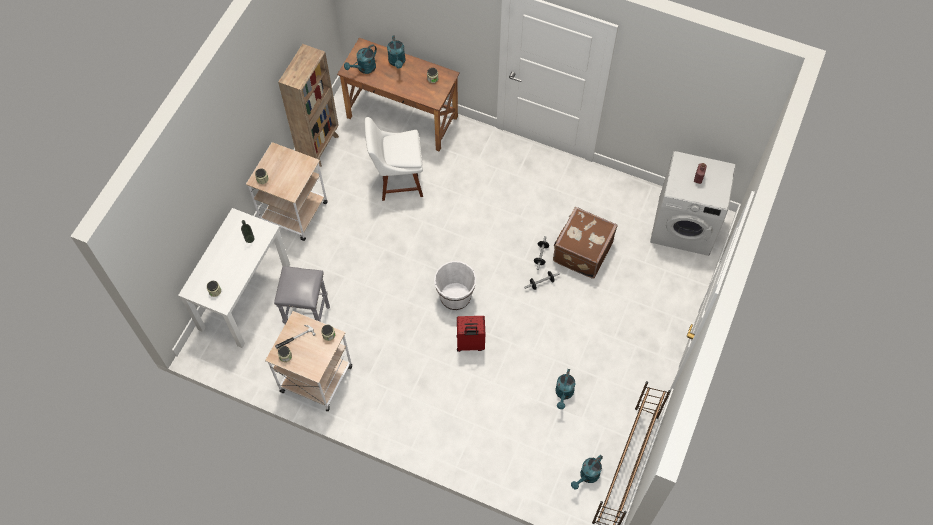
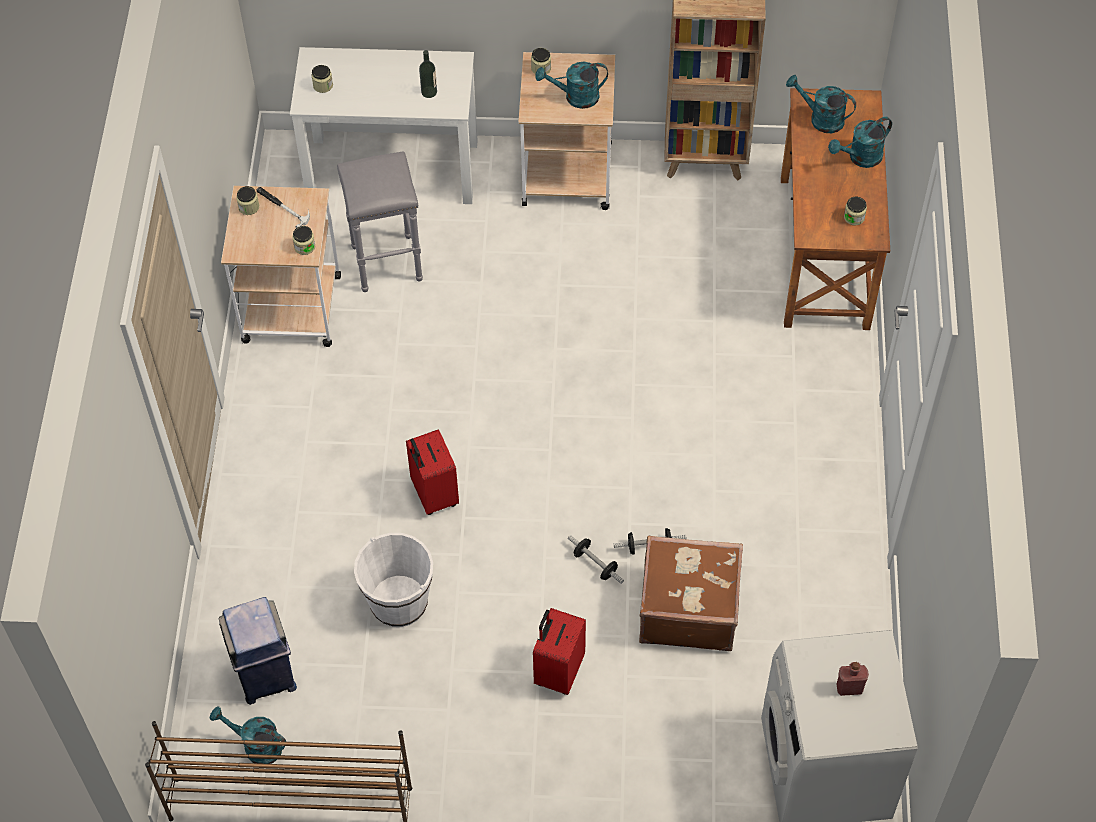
camera: 70 degrees right, 5 degrees down
white chair [365,117,423,201] -> none
white bucket [434,261,476,311] -> white bucket moved to [354,533,433,627]
turquoise watering can [555,369,576,409] -> turquoise watering can moved to [535,62,608,109]
none -> blue trash can [218,597,297,705]
none -> red suitcase [533,608,586,695]

